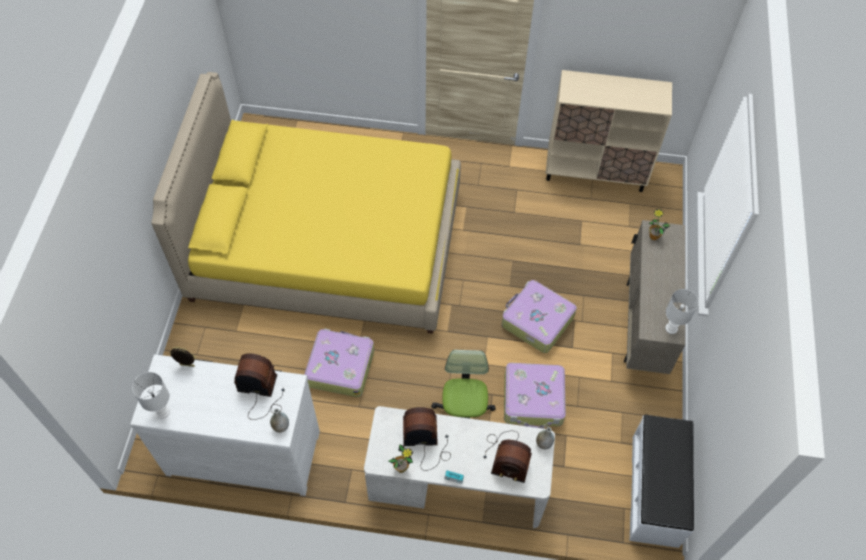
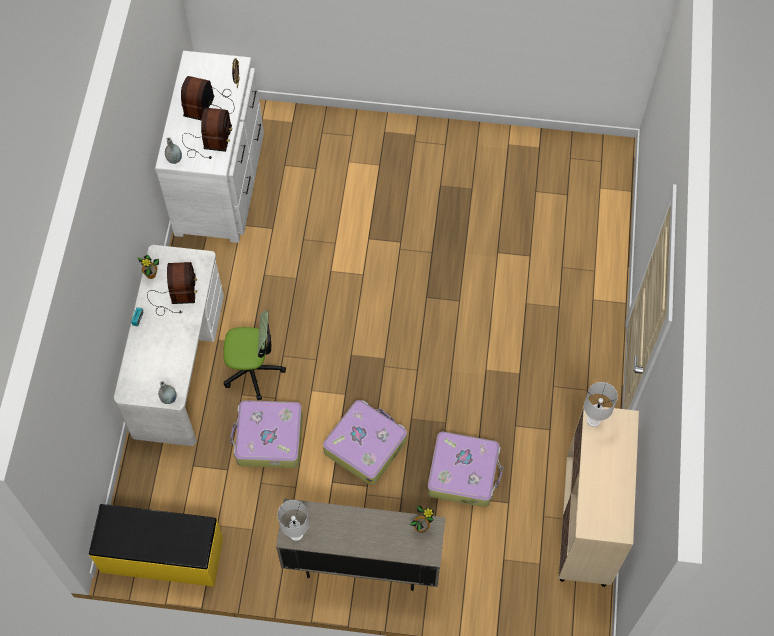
camera: 90 degrees right, 5 degrees up
white table lamp [132,372,170,418] -> white table lamp moved to [584,382,618,427]
yellow bed [151,72,461,334] -> none
suitcase [304,328,374,397] -> suitcase moved to [427,432,503,507]
radio [484,431,532,483] -> radio moved to [181,76,234,121]
white bench [629,415,694,548] -> yellow bench [89,504,223,587]

